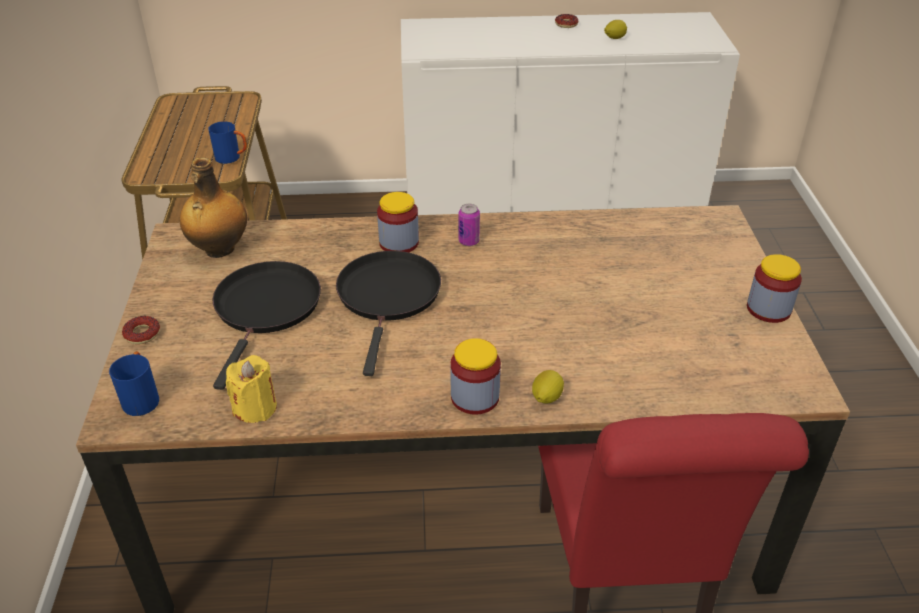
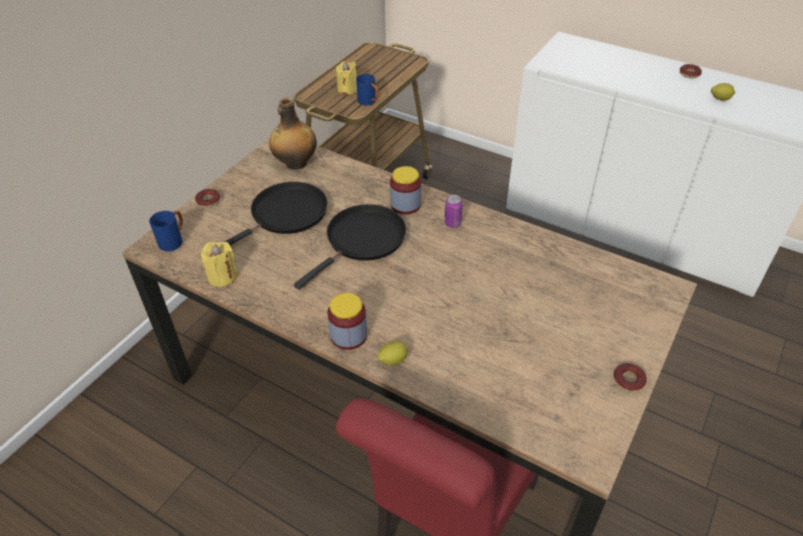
camera: 35 degrees right, 5 degrees up
jar [747,254,802,323] -> donut [614,363,647,392]
none -> yellow candle [336,61,357,94]

